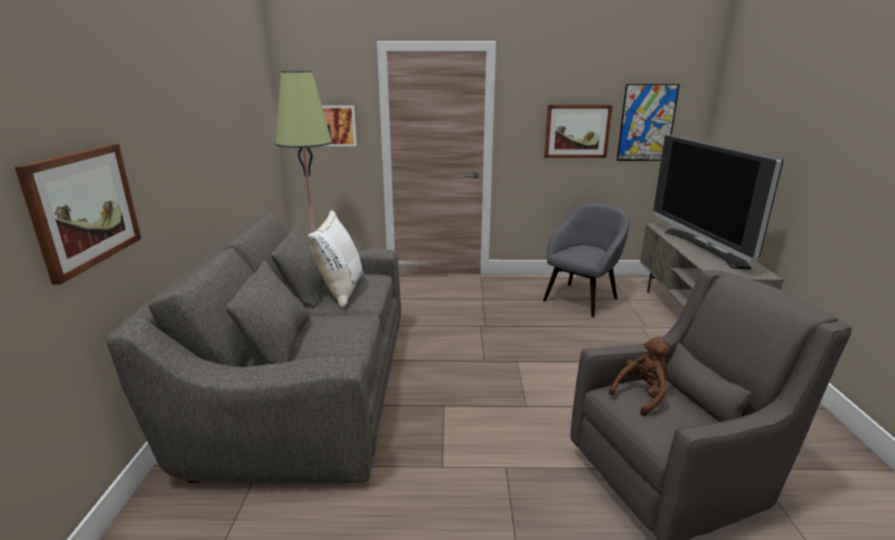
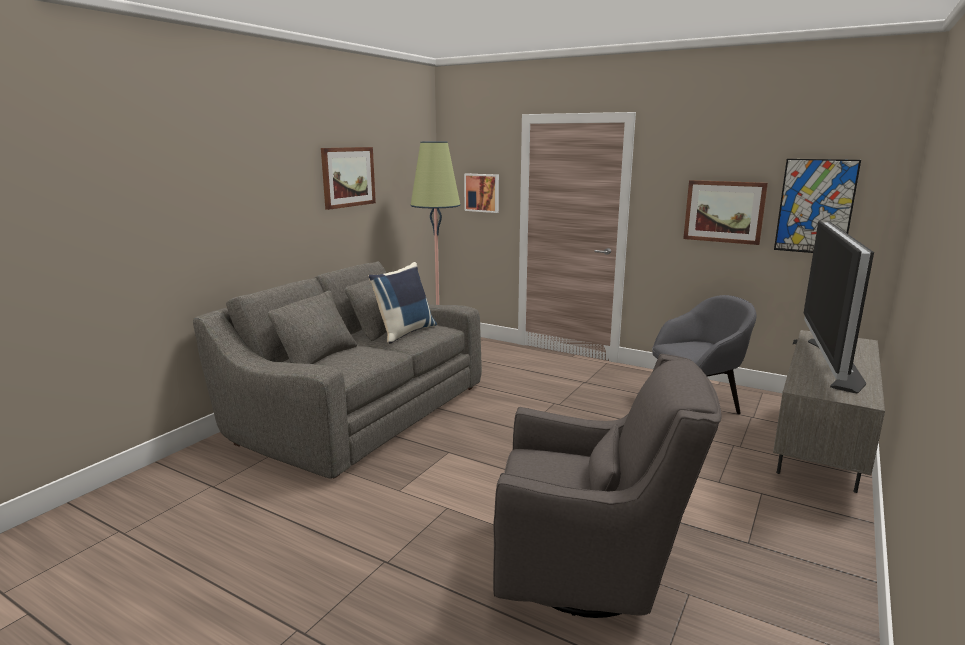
camera: 30 degrees right, 5 degrees down
picture [15,144,141,285] -> picture moved to [321,147,376,210]
white pillow [308,210,363,308] -> blue pillow [368,262,437,344]
brown plush toy [609,336,671,416] -> none

